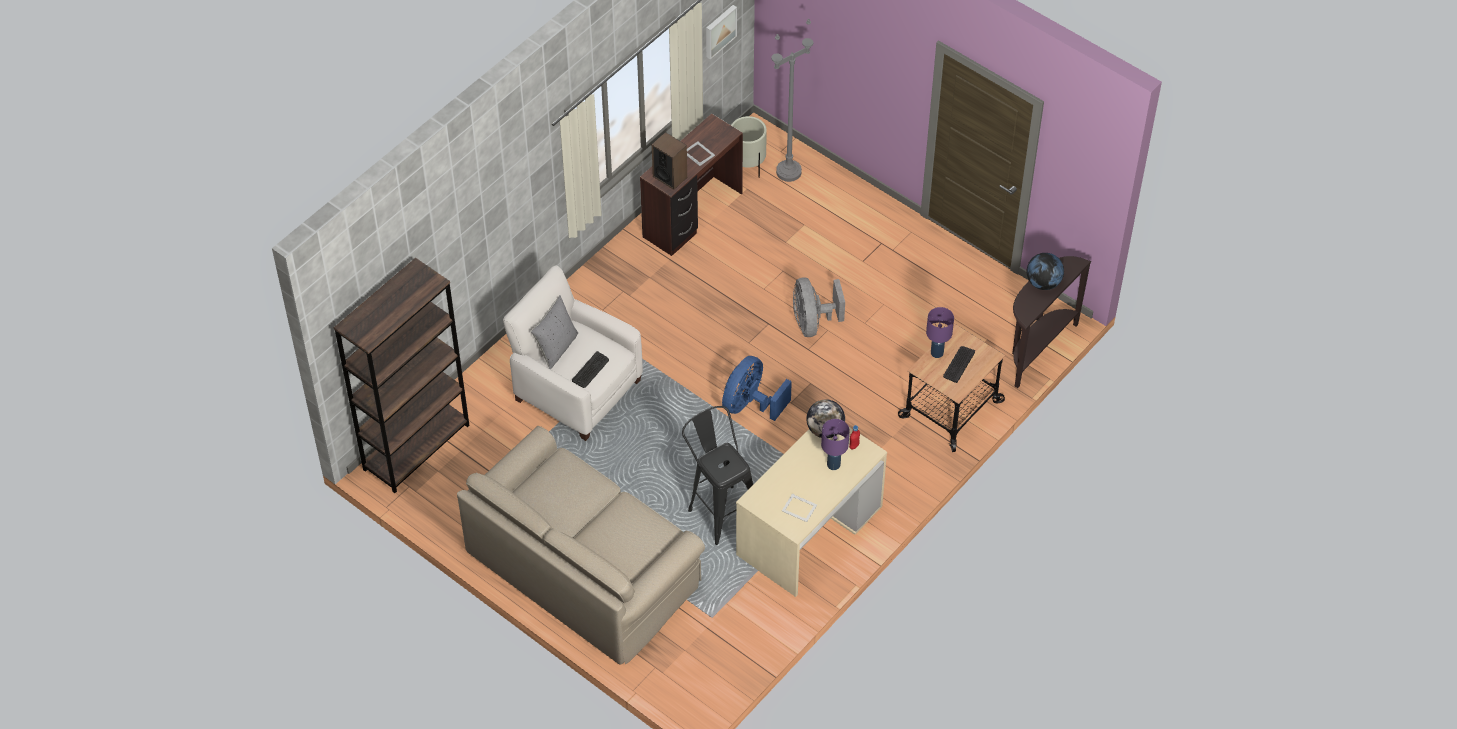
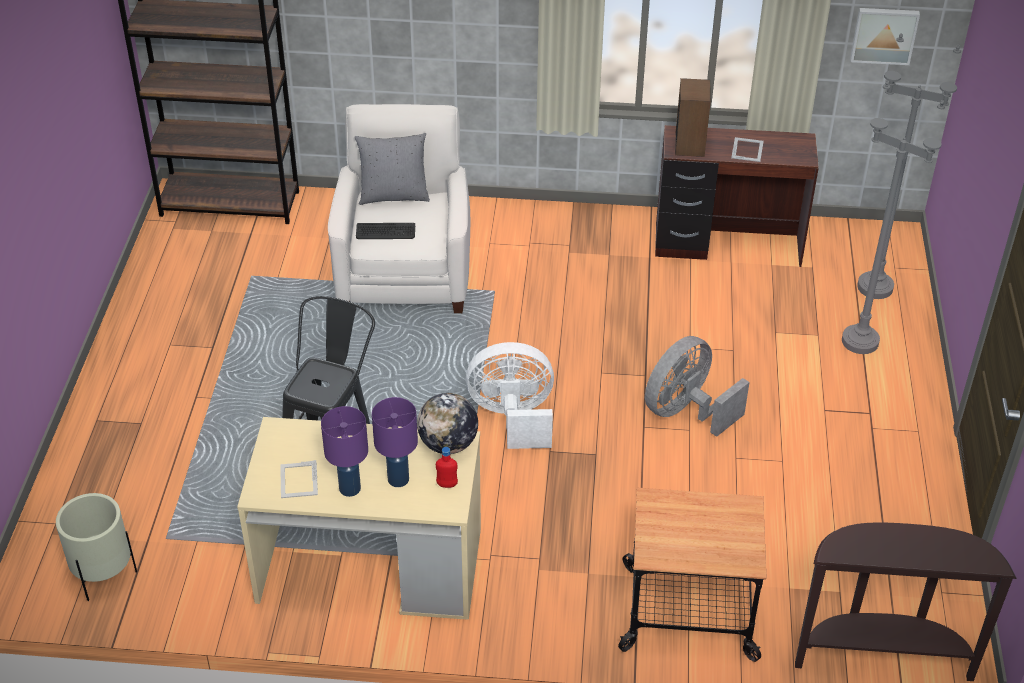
camera: 55 degrees right, 10 degrees down
beige sofa [457,426,705,665] -> none
blue fan [722,356,792,421] -> white fan [466,342,554,449]
beige planter [731,116,767,178] -> beige planter moved to [56,493,137,601]
purple table lamp [926,307,954,358] -> purple table lamp moved to [321,406,368,497]
keyboard [943,346,975,383] -> none
globe [1026,253,1064,290] -> none
none -> grey floor lamp [842,80,945,354]

